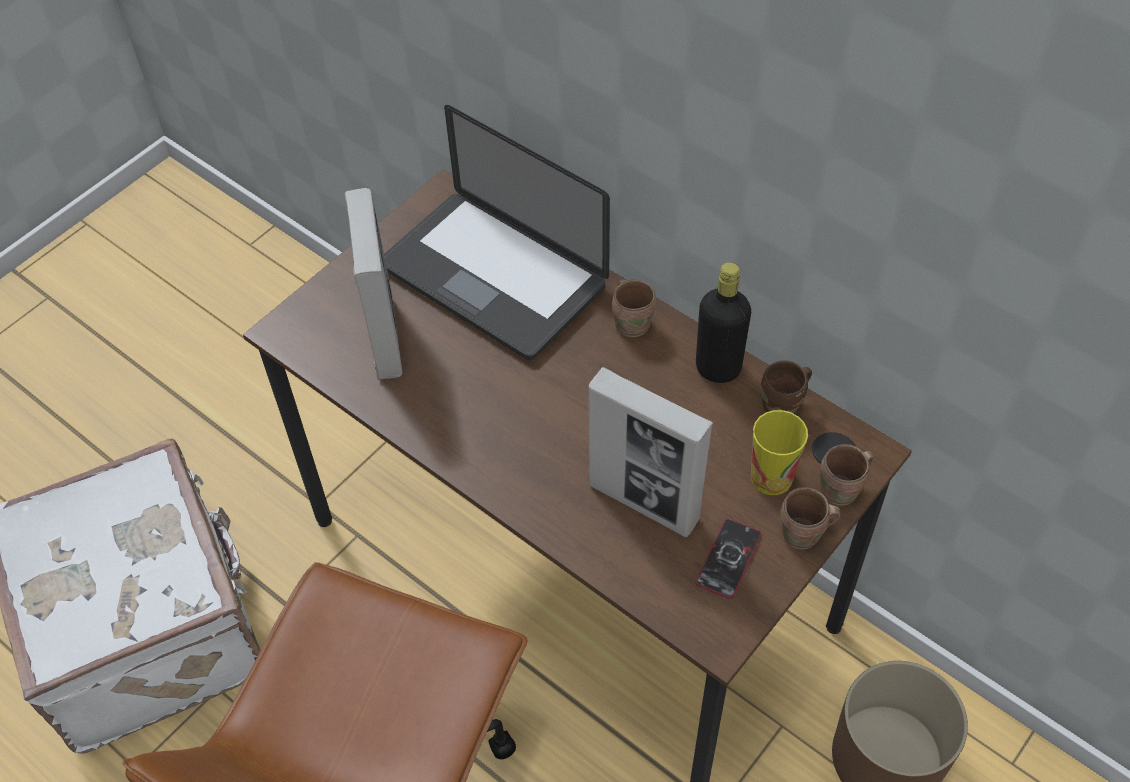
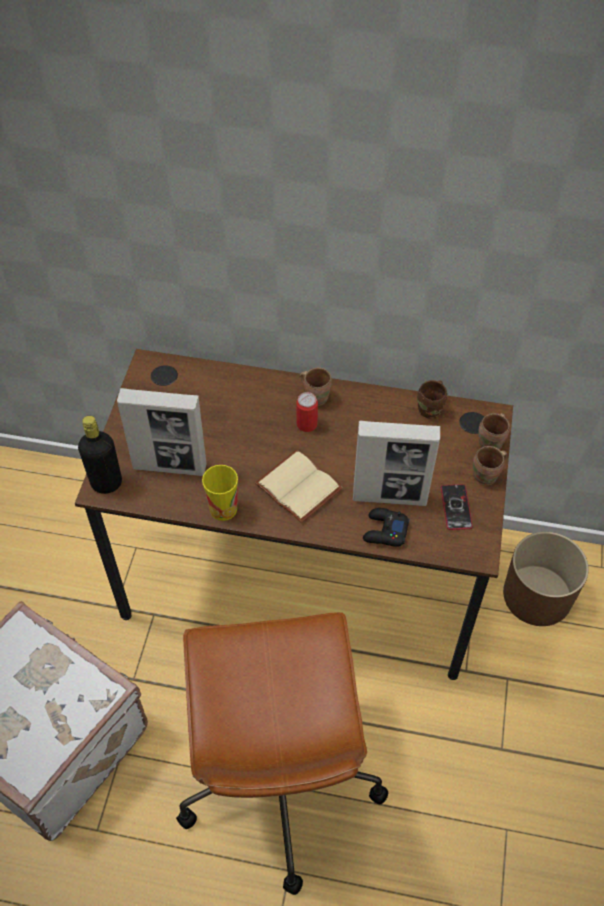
camera: 30 degrees left, 0 degrees up
picture frame [345,188,403,379] -> picture frame turned 135 degrees clockwise [117,388,207,476]
laptop [384,105,610,360] -> none
black bottle [696,262,751,383] -> black bottle moved to [78,416,122,494]
cup [751,410,808,495] -> cup moved to [202,465,238,521]
none -> beige book [255,450,343,523]
none -> can [296,392,318,432]
none -> black game controller [363,508,409,547]

